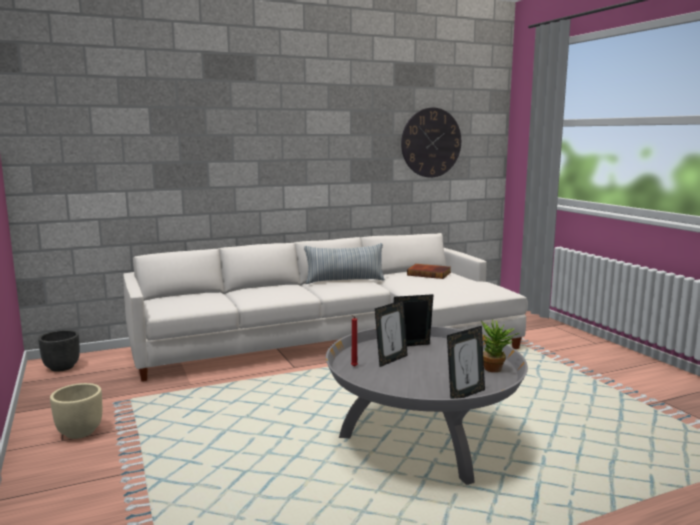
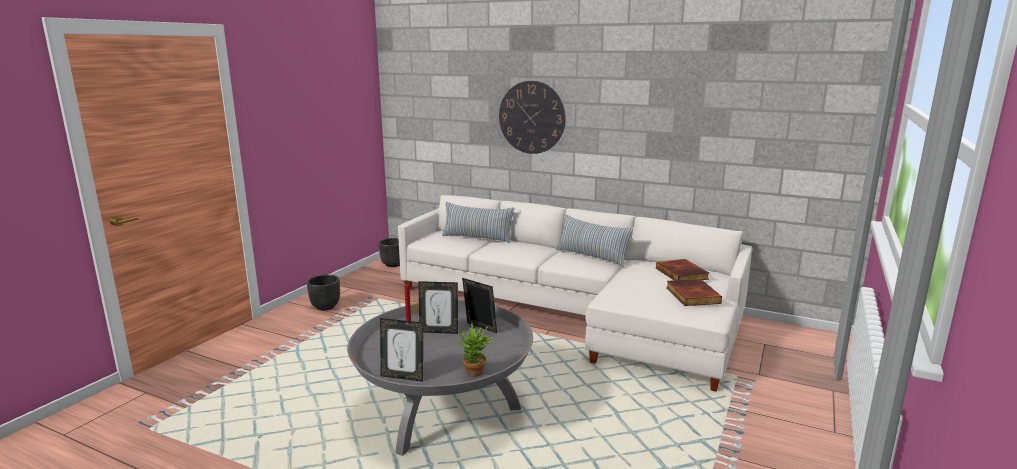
camera: 50 degrees right, 5 degrees up
beige planter [50,383,102,439] -> black planter [307,275,340,310]
wall clock [401,108,461,178] -> wall clock moved to [499,81,566,154]
none -> pillow [442,202,515,243]
none -> book [666,279,722,306]

